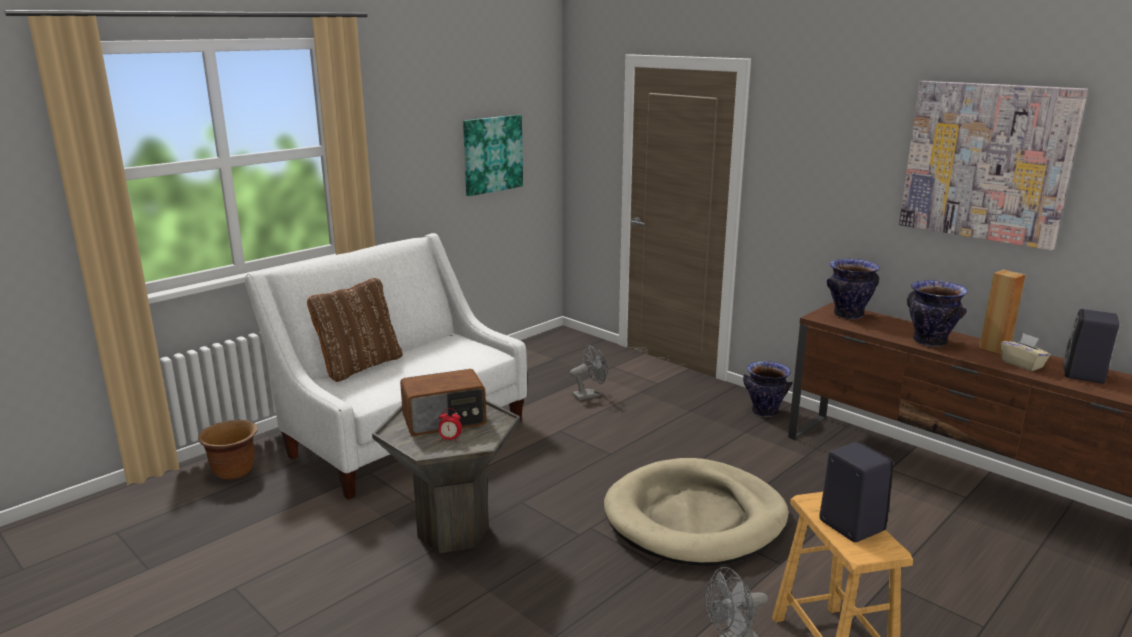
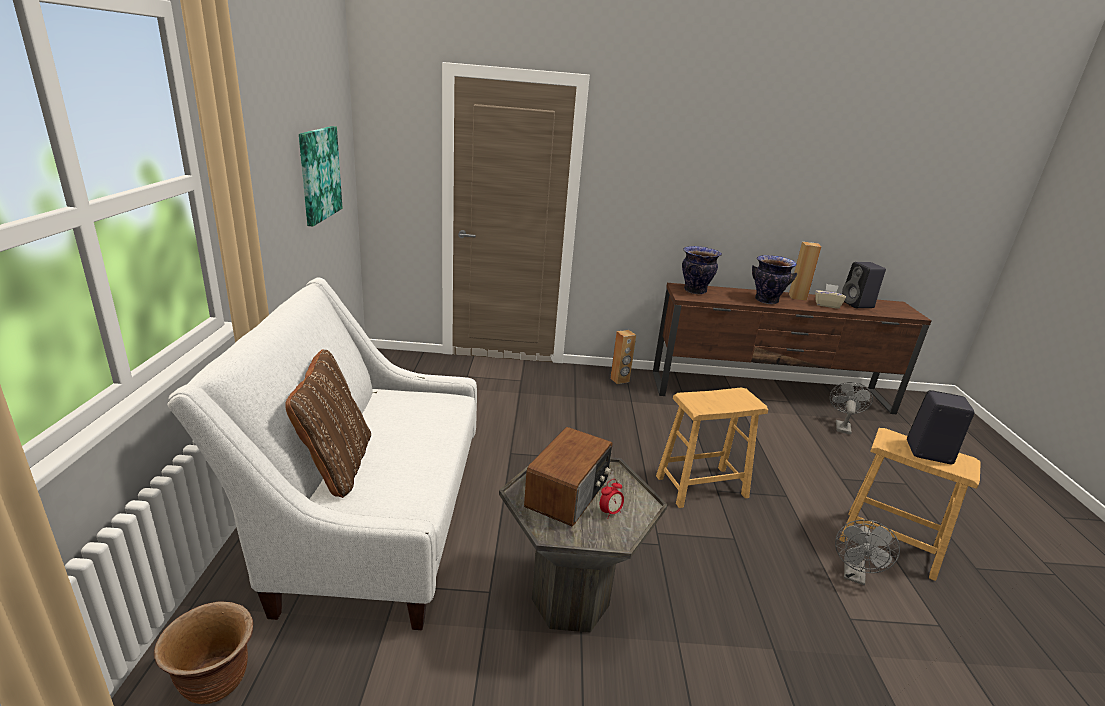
camera: 45 degrees left, 5 degrees up
grey fan [570,345,608,400] -> grey fan moved to [830,382,873,435]
beige dog bed [604,458,789,566] -> brown stool [656,388,768,508]
vase [743,361,793,417] -> brown speaker [610,330,636,384]
picture [899,81,1088,250] -> none

